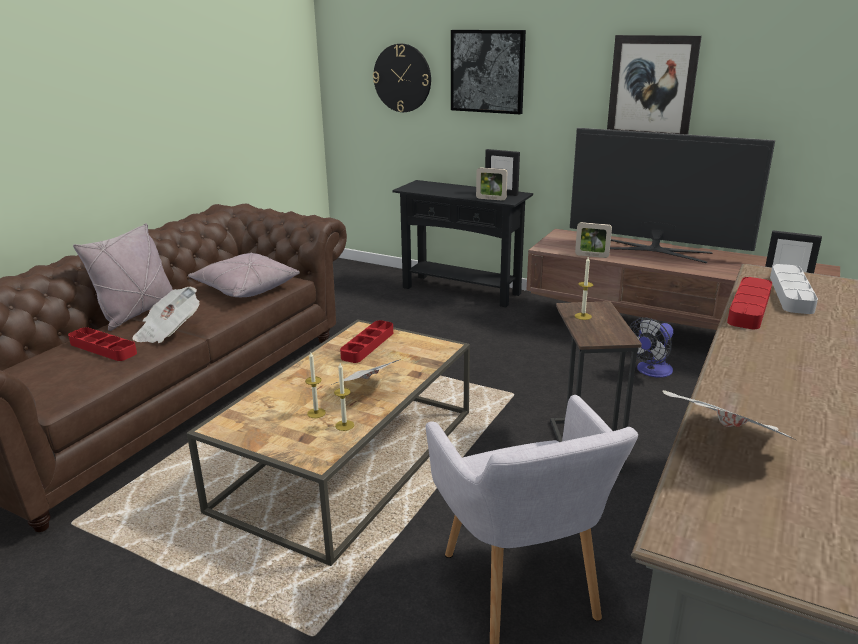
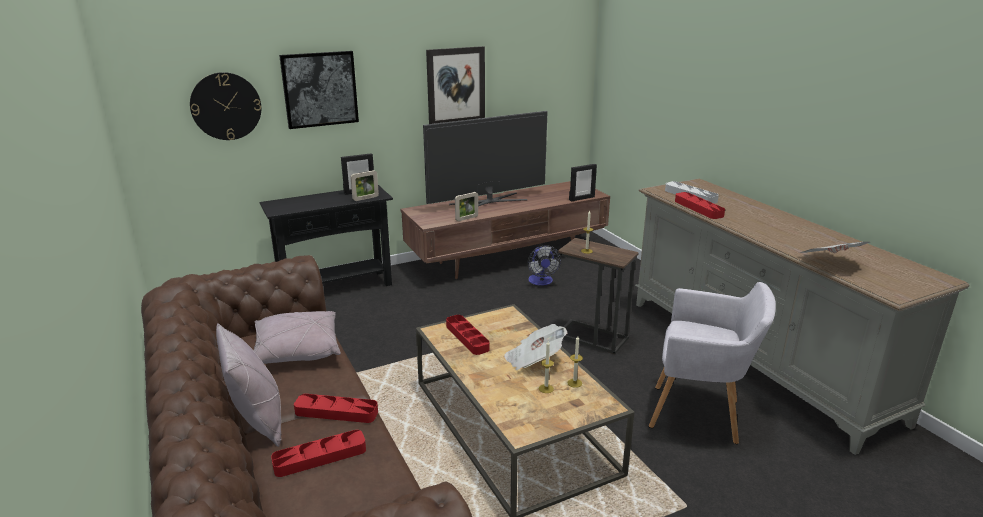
camera: 55 degrees left, 0 degrees up
newspaper [132,287,200,343] -> red tray [294,394,378,423]

